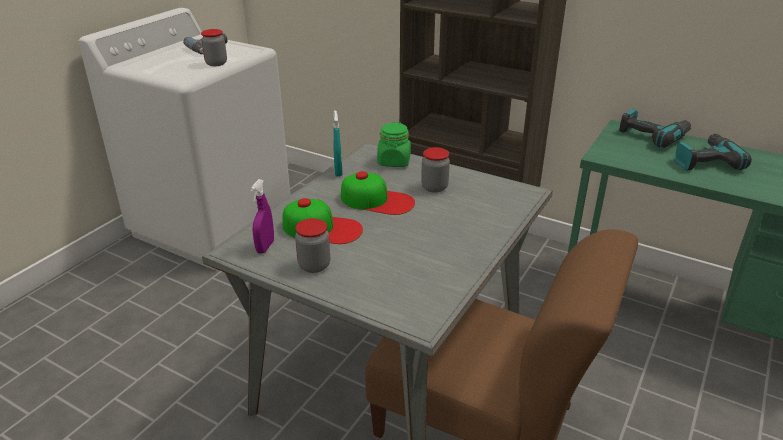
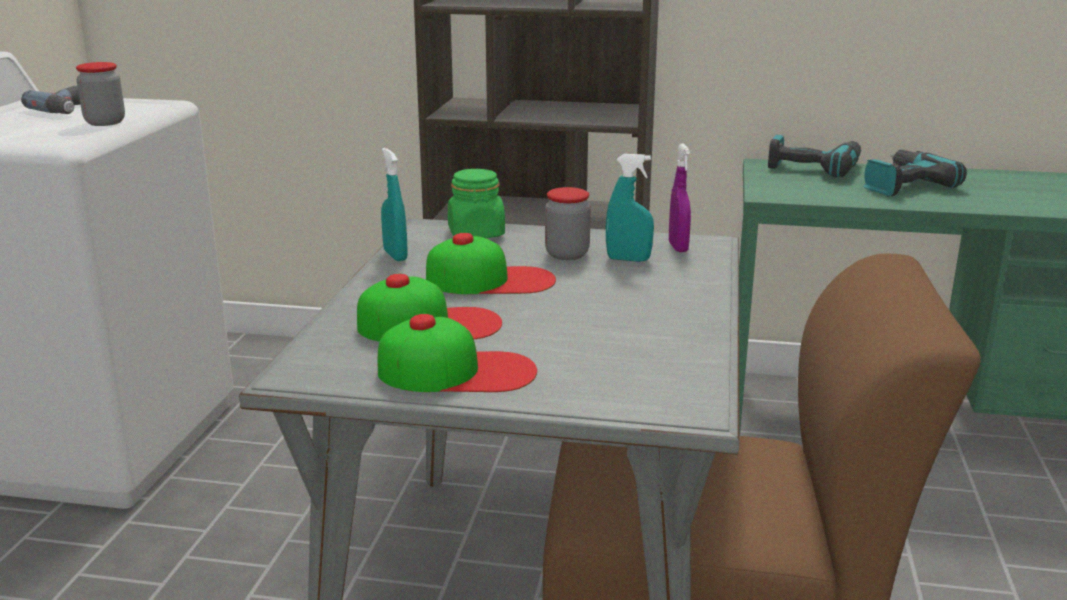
camera: 20 degrees left, 10 degrees down
purple spray bottle [250,179,274,254] -> purple spray bottle moved to [669,144,691,252]
jar [295,218,330,273] -> cap [378,314,537,392]
none -> turquoise spray bottle [606,154,654,262]

